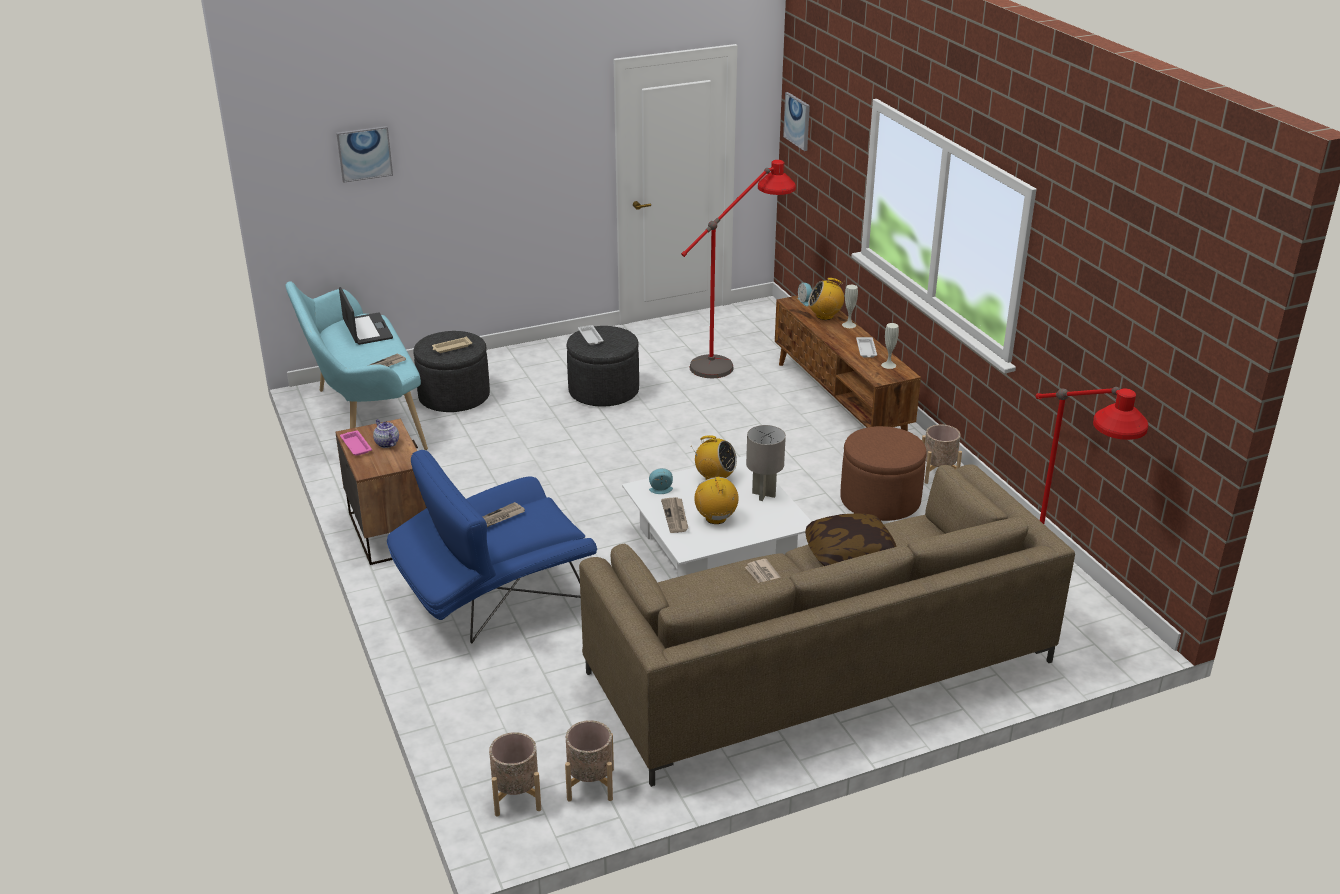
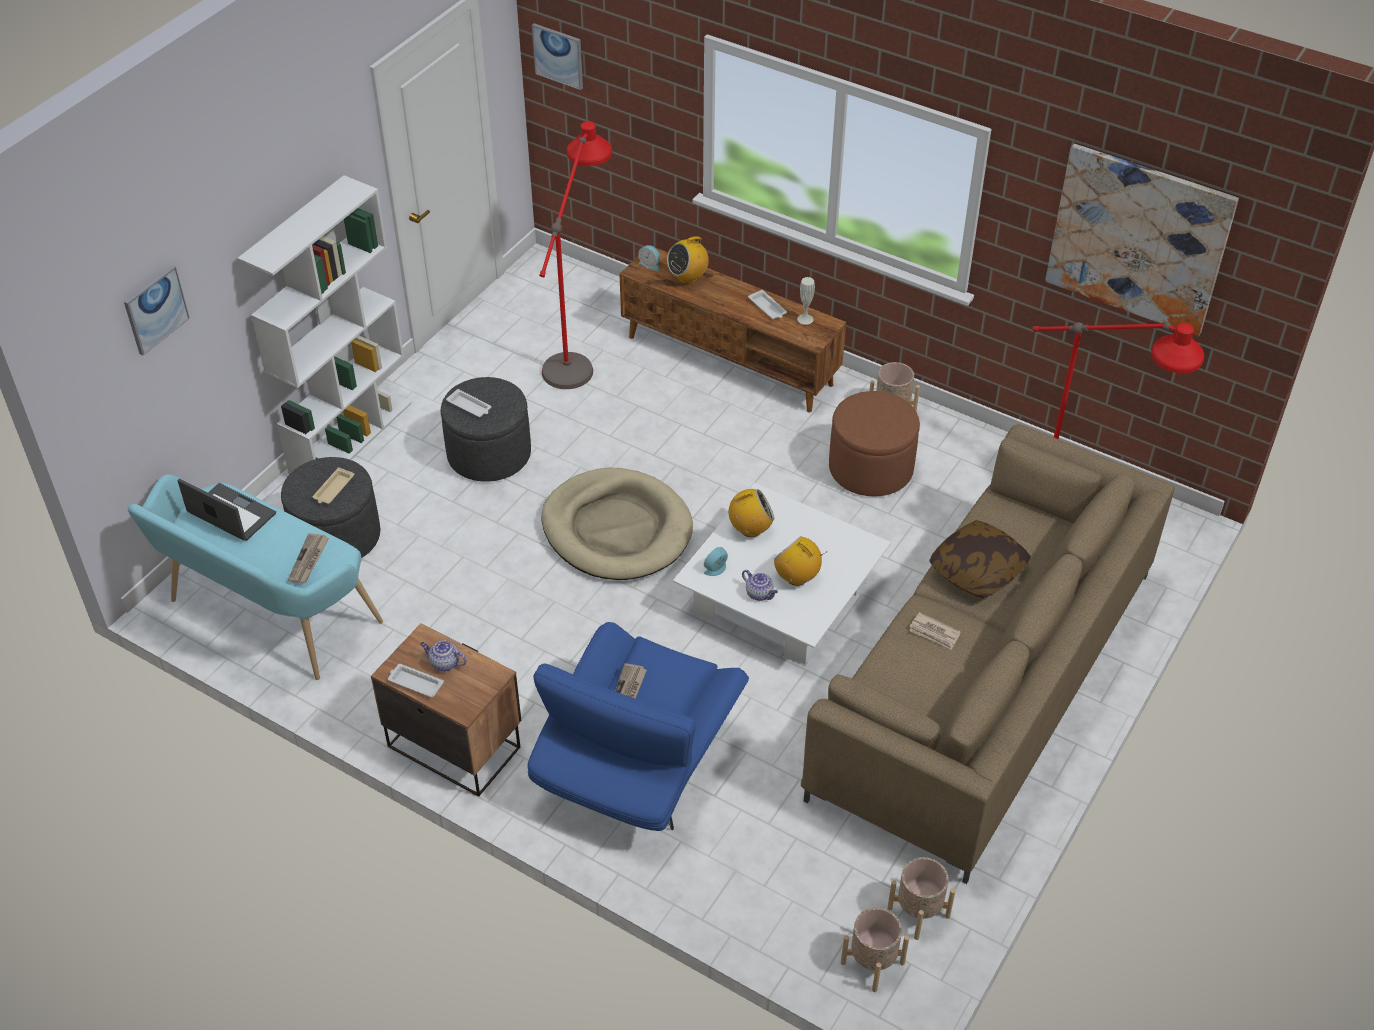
camera: 35 degrees left, 15 degrees up
pink tray [340,430,372,456] -> white tray [388,664,444,697]
newspaper [661,497,688,533] -> teapot [742,570,778,601]
grey table lamp [746,425,786,501] -> none
white vase [842,285,858,328] -> none
none -> white bookcase [238,175,412,474]
none -> beige dog bed [541,467,693,580]
none -> picture [1045,144,1239,337]

